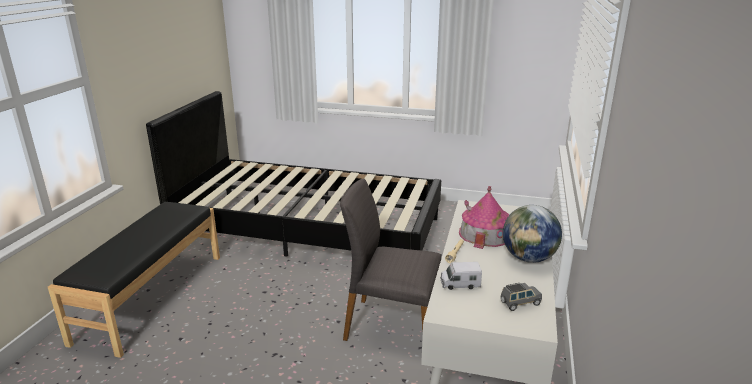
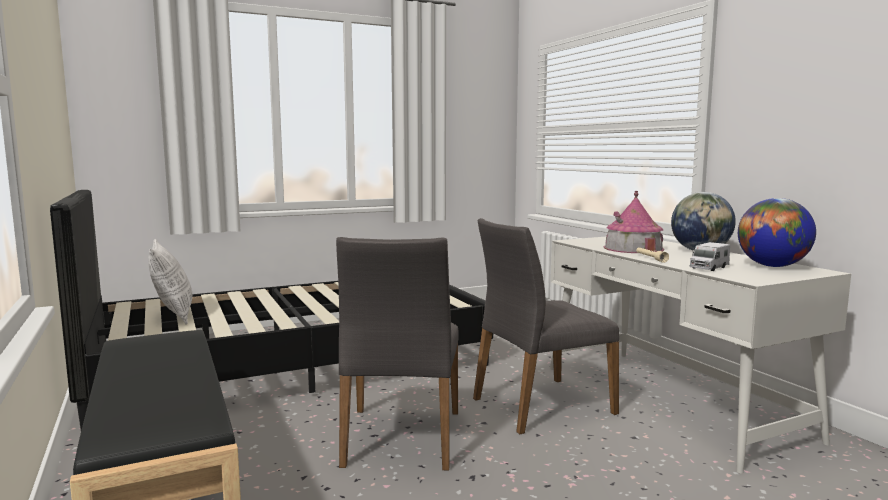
camera: 40 degrees left, 15 degrees down
grey toy car [500,283,542,311] -> globe [738,198,816,267]
none -> pillow [148,239,192,325]
none -> grey chair [336,237,459,470]

